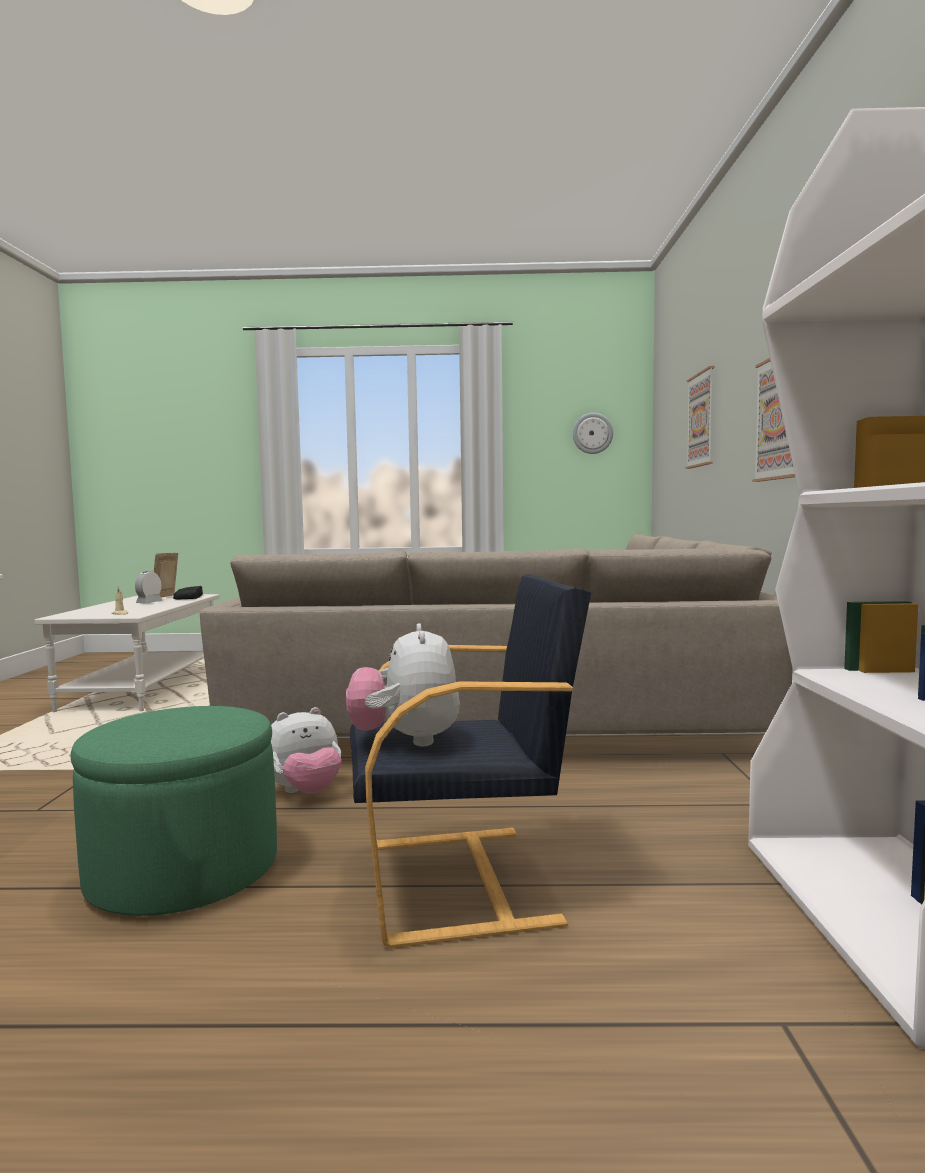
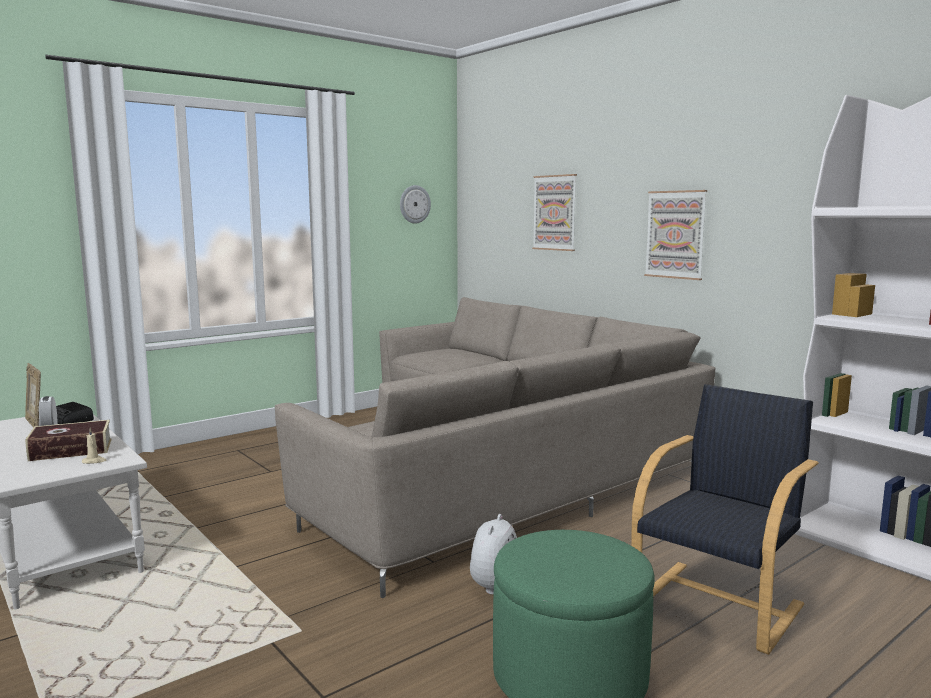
camera: 40 degrees left, 5 degrees up
plush toy [346,623,460,746] -> none
none -> book [25,420,112,461]

